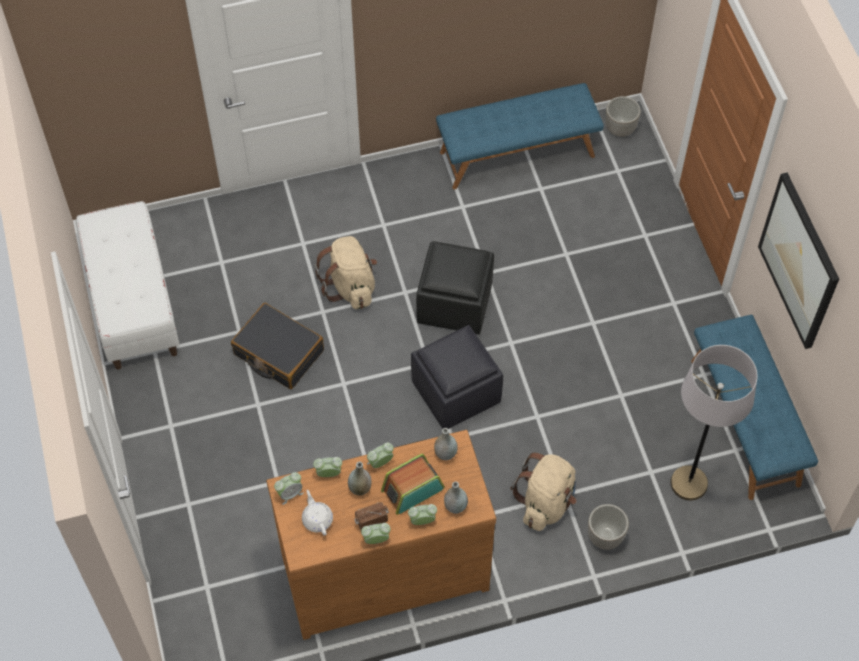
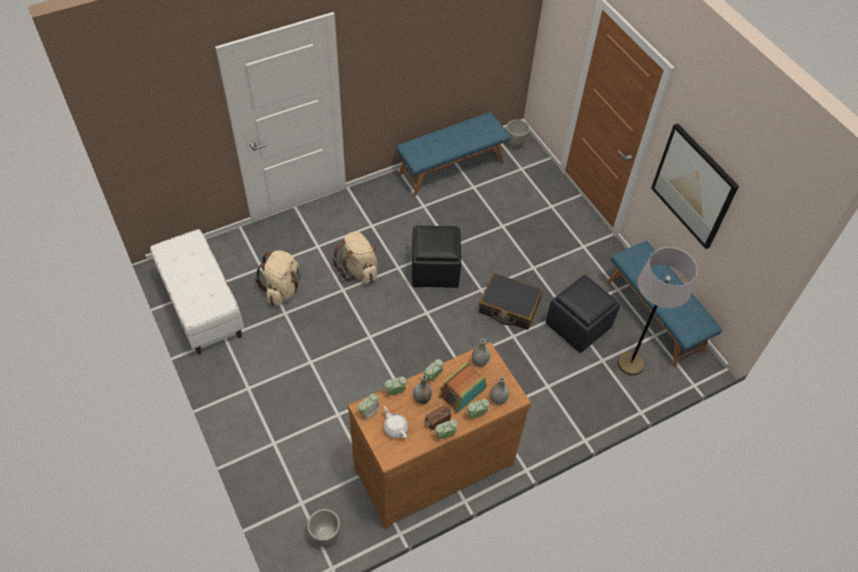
camera: 15 degrees left, 5 degrees down
black suitcase [231,303,324,389] -> black suitcase moved to [479,273,543,330]
black ottoman [411,325,503,429] -> black ottoman moved to [546,275,620,353]
beige backpack [511,453,576,531] -> beige backpack moved to [255,250,301,306]
planter [588,504,629,550] -> planter moved to [307,509,340,546]

